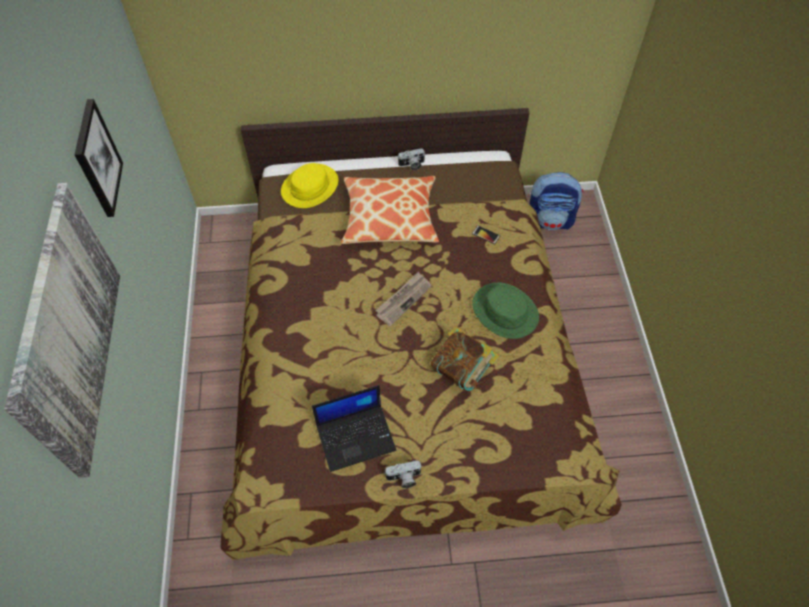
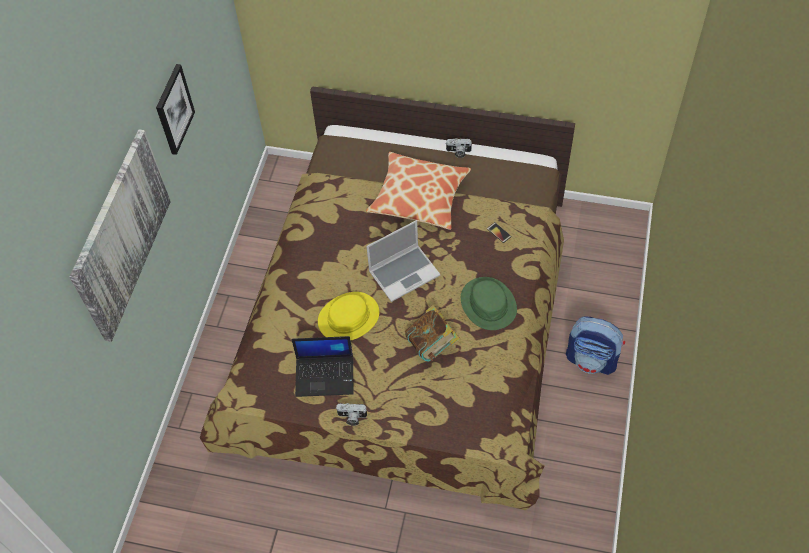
camera: 20 degrees right, 0 degrees up
yellow hat [281,163,339,208] -> yellow hat moved to [318,292,379,340]
newspaper [375,272,432,326] -> laptop [366,220,440,302]
backpack [530,172,583,230] -> backpack moved to [566,316,625,375]

